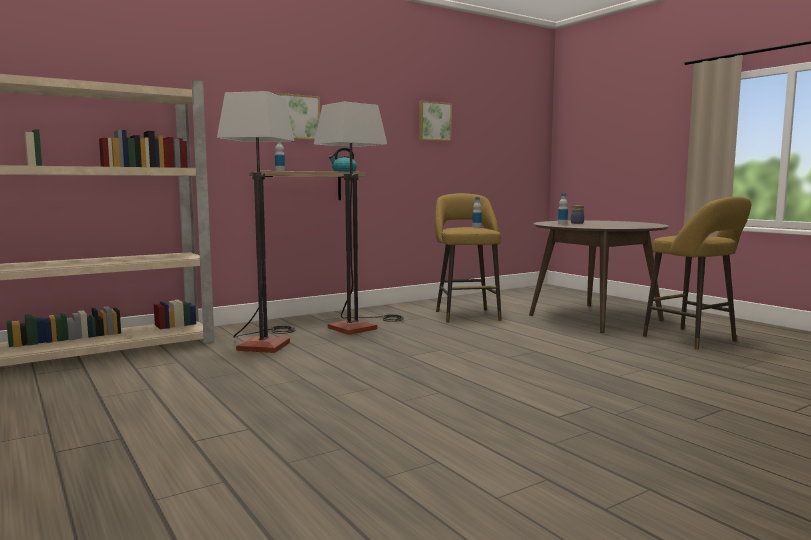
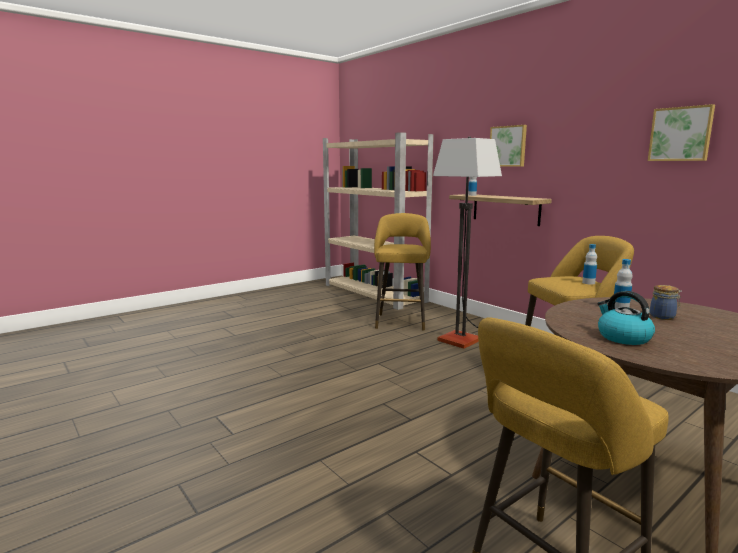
camera: 85 degrees right, 5 degrees up
floor lamp [217,91,296,353] -> yellow stool [374,213,431,330]
kettle [329,148,357,172] -> kettle moved to [597,291,655,345]

